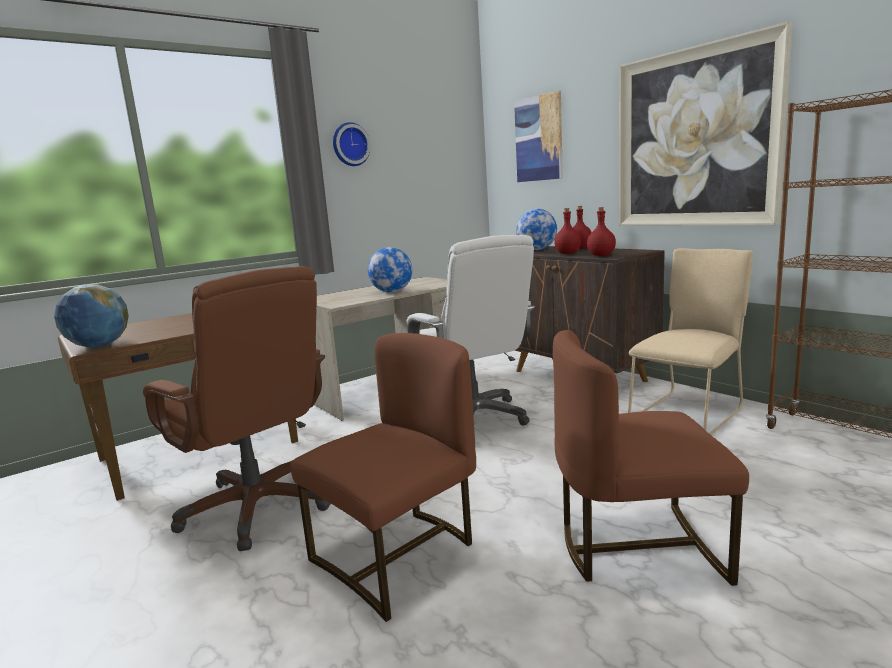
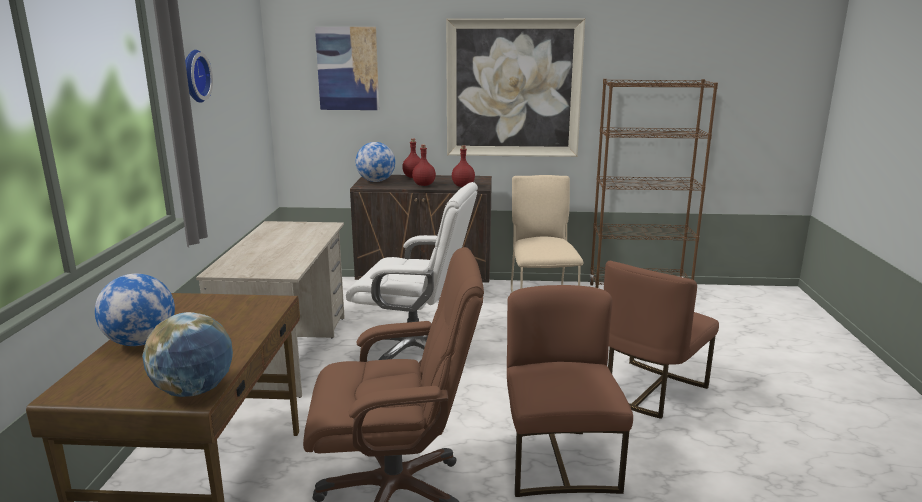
camera: 50 degrees left, 5 degrees up
globe [368,247,412,293] -> globe moved to [95,274,175,346]

